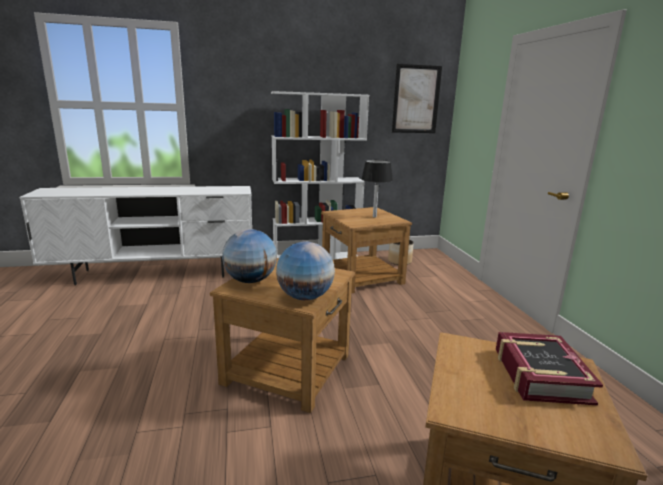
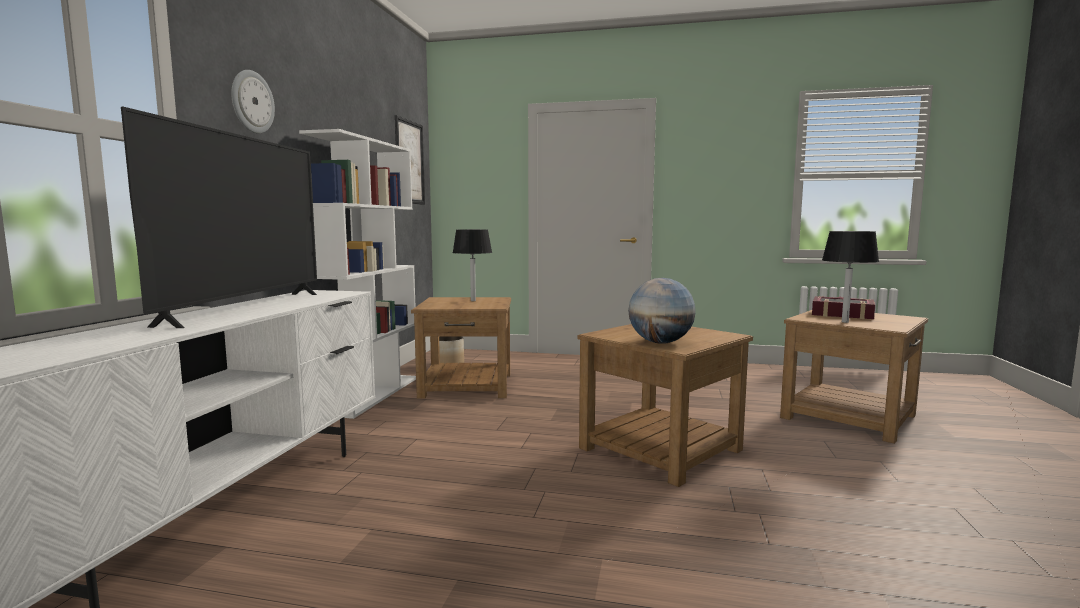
camera: 65 degrees left, 10 degrees down
globe [276,241,335,300] -> none
none -> television [121,106,317,328]
none -> wall clock [231,70,275,133]
none -> black table lamp [822,231,879,323]

